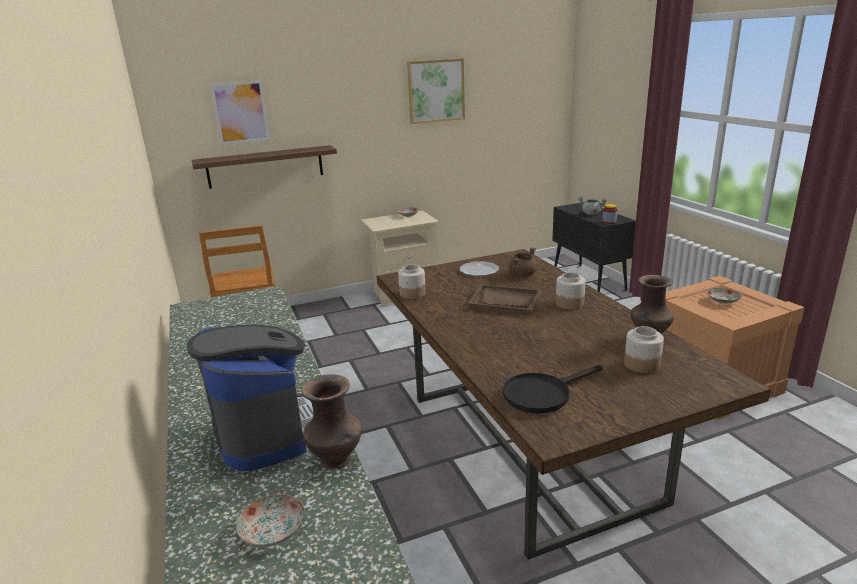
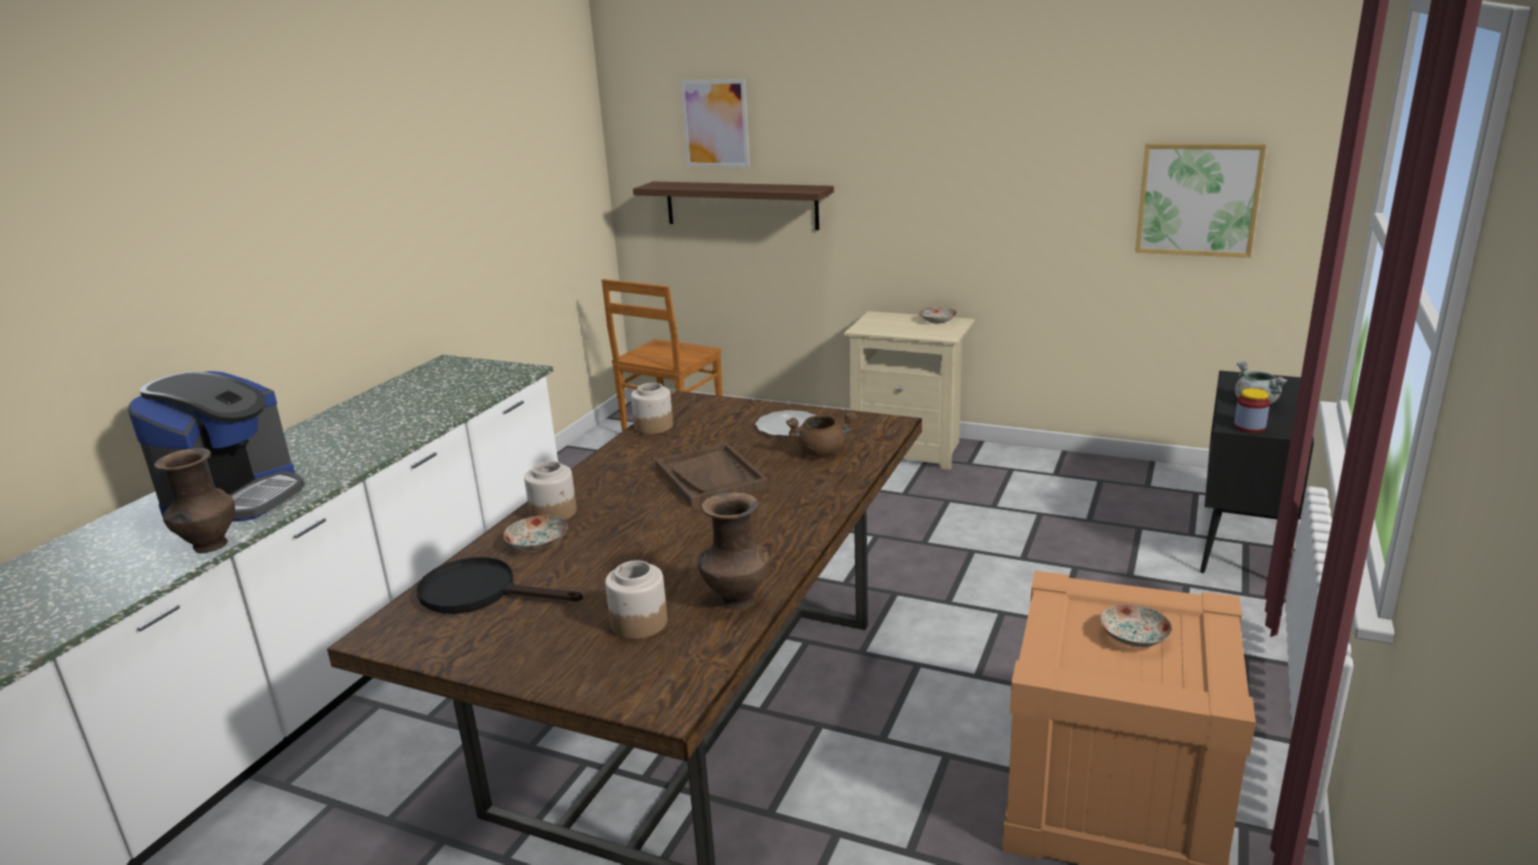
camera: 45 degrees right, 0 degrees up
plate [236,494,305,547] -> plate moved to [503,515,568,551]
picture [407,58,465,124] -> picture moved to [1135,143,1266,258]
jar [556,272,586,309] -> jar moved to [524,461,577,520]

